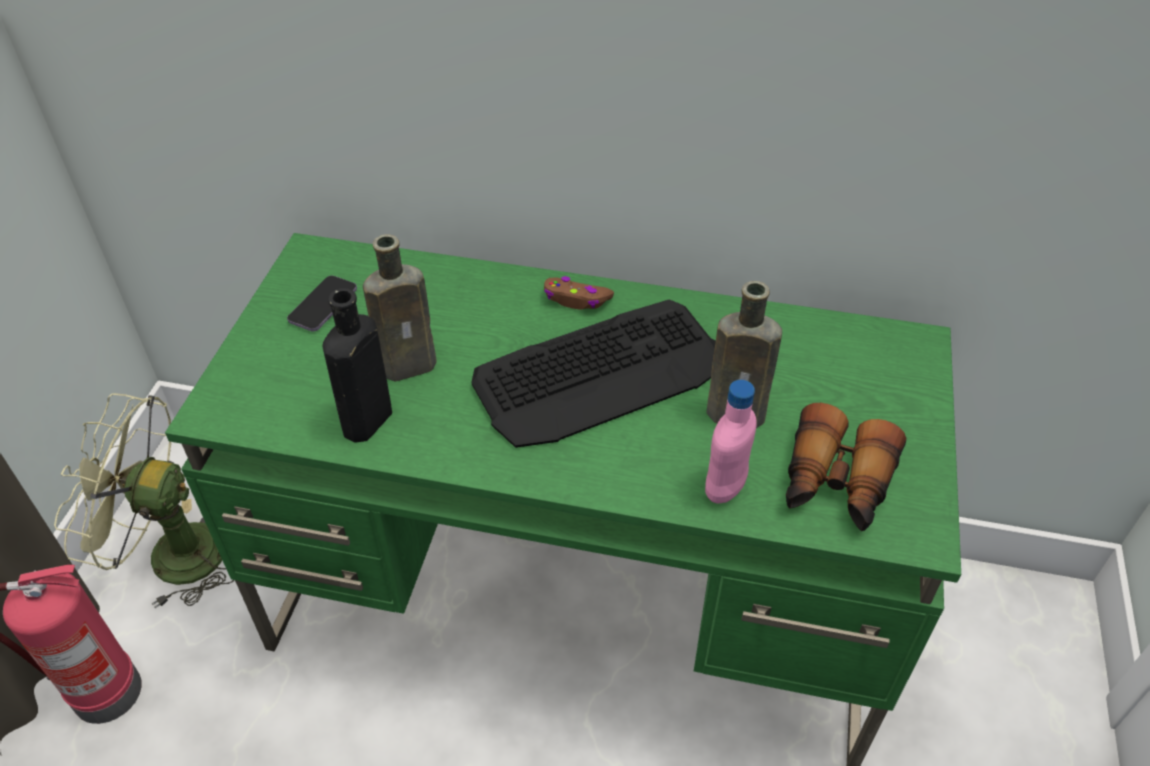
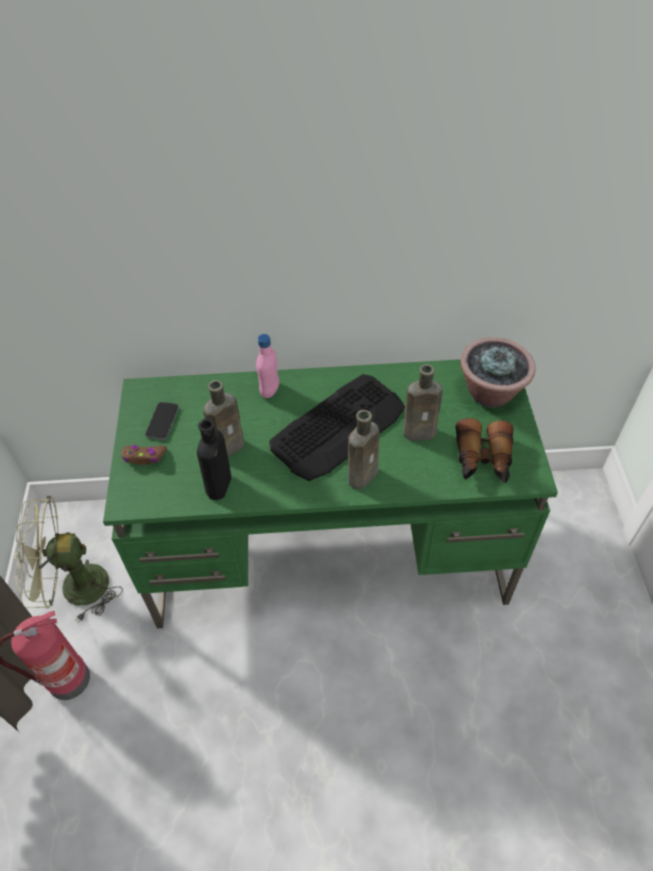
camera: 15 degrees left, 5 degrees up
brown game controller [544,276,614,310] -> brown game controller moved to [121,445,167,465]
pink bottle [705,380,757,503] -> pink bottle moved to [256,334,279,398]
none -> brown bottle [348,410,380,489]
none -> potted plant [460,337,535,408]

